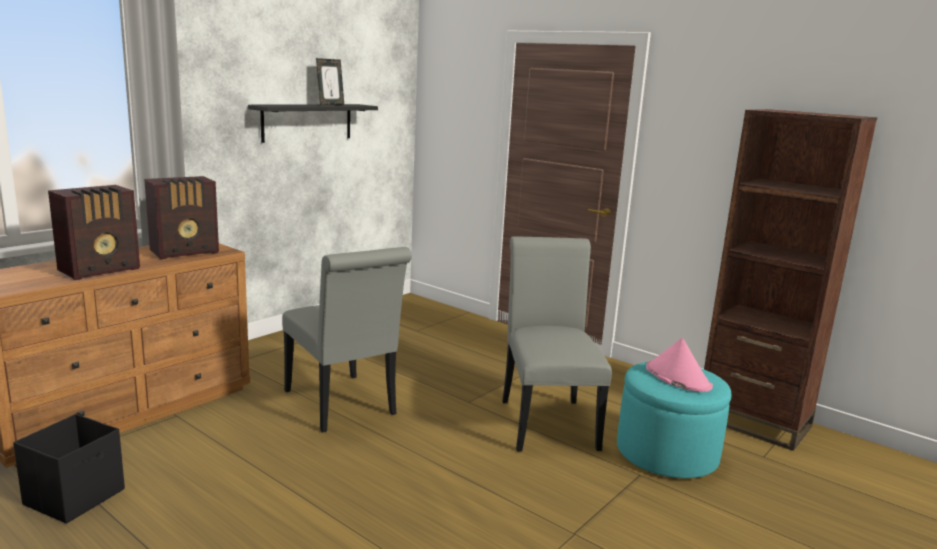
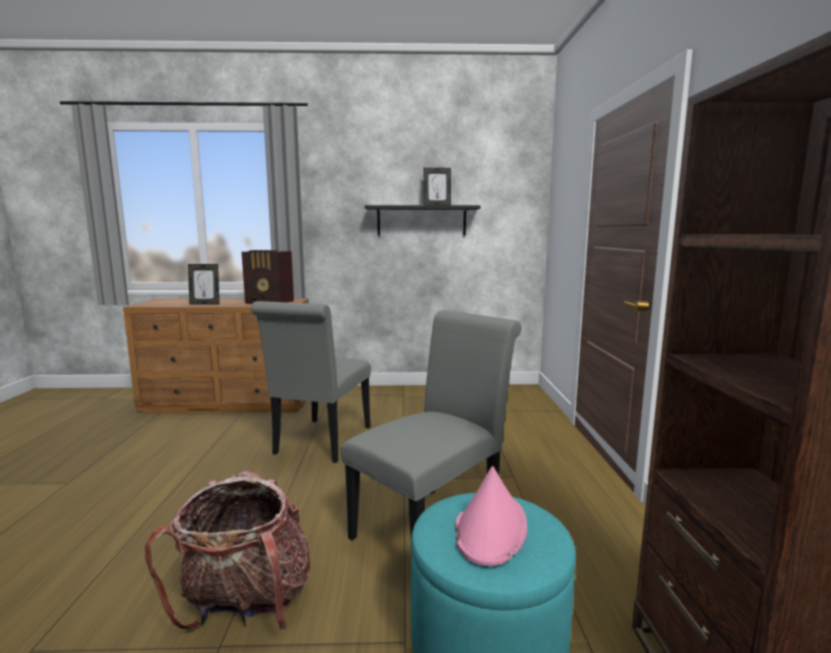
camera: 50 degrees right, 5 degrees down
black storage box [13,414,125,524] -> none
radio [48,185,140,280] -> picture frame [188,264,219,304]
none -> backpack [145,471,311,630]

